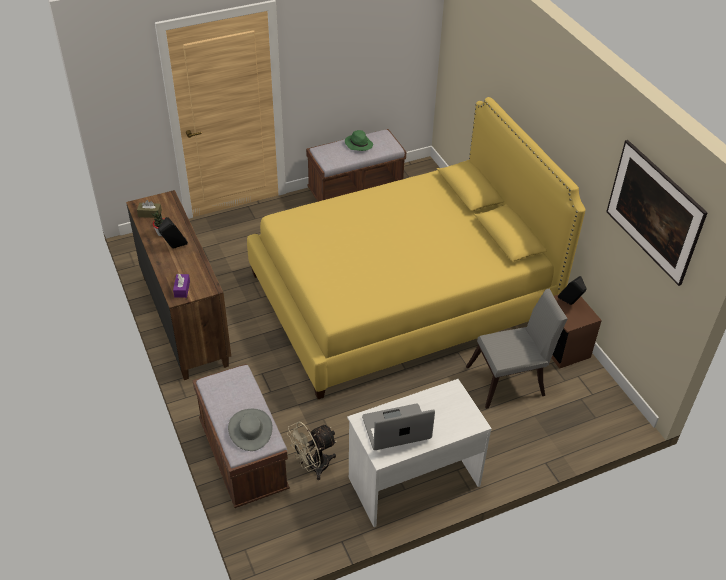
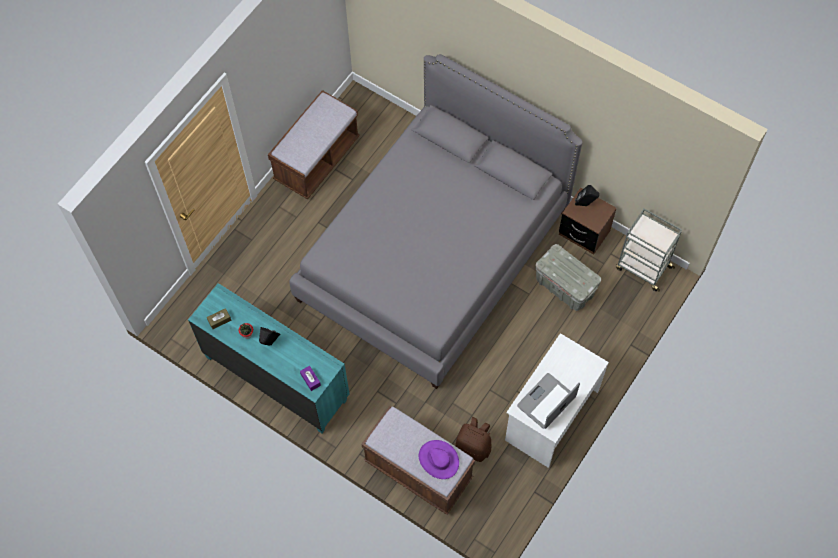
camera: 30 degrees left, 20 degrees up
brown dresser [126,190,231,380] -> turquoise dresser [188,283,349,433]
grey hat [228,409,273,451] -> purple hat [418,440,459,479]
yellow bed [247,97,585,399] -> grey bed [289,54,583,389]
beige fan [287,422,337,480] -> brown backpack [455,417,492,462]
green hat [345,130,373,151] -> none
grey chair [466,289,568,409] -> grey storage box [536,244,601,311]
picture [606,140,708,286] -> none
none -> grey cart [616,208,682,292]

